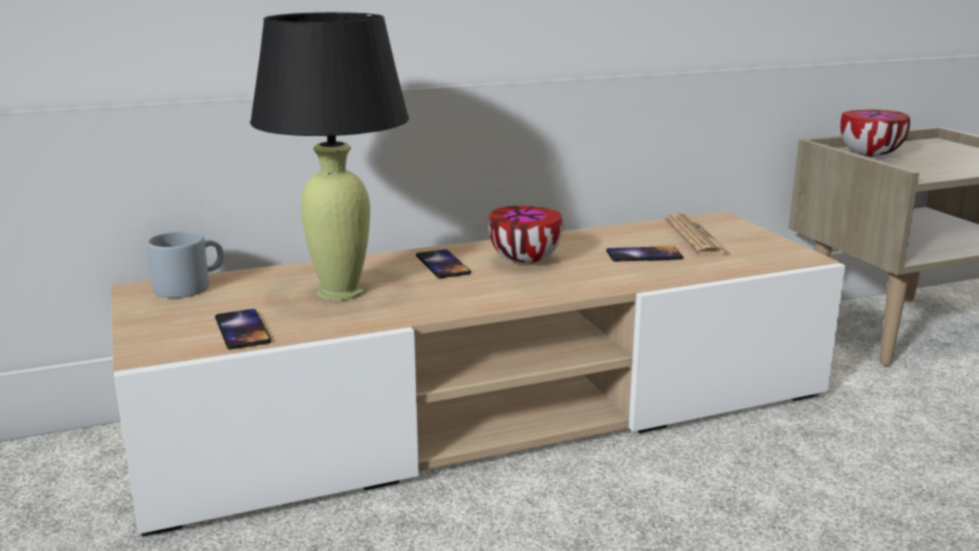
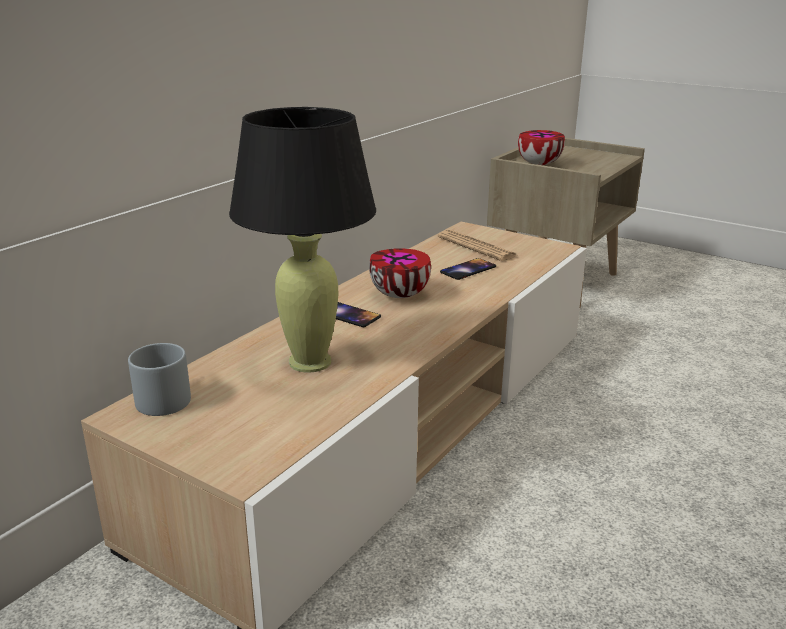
camera: 35 degrees left, 5 degrees up
phone [215,309,271,349] -> none

